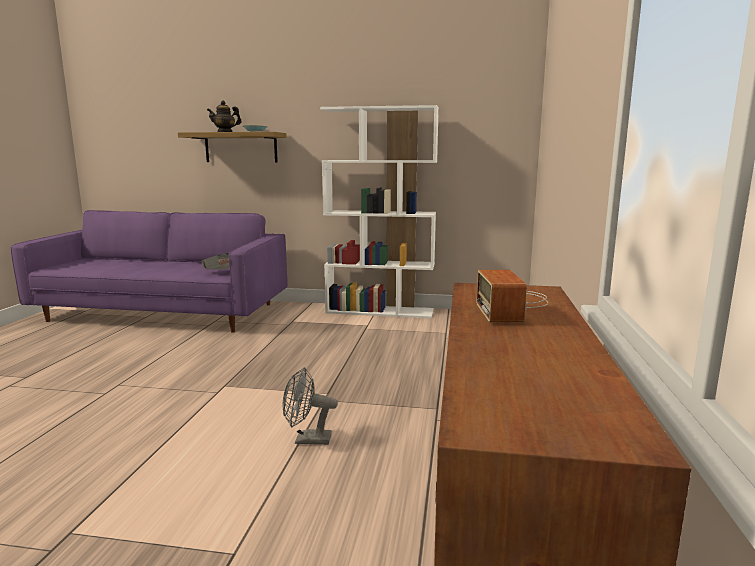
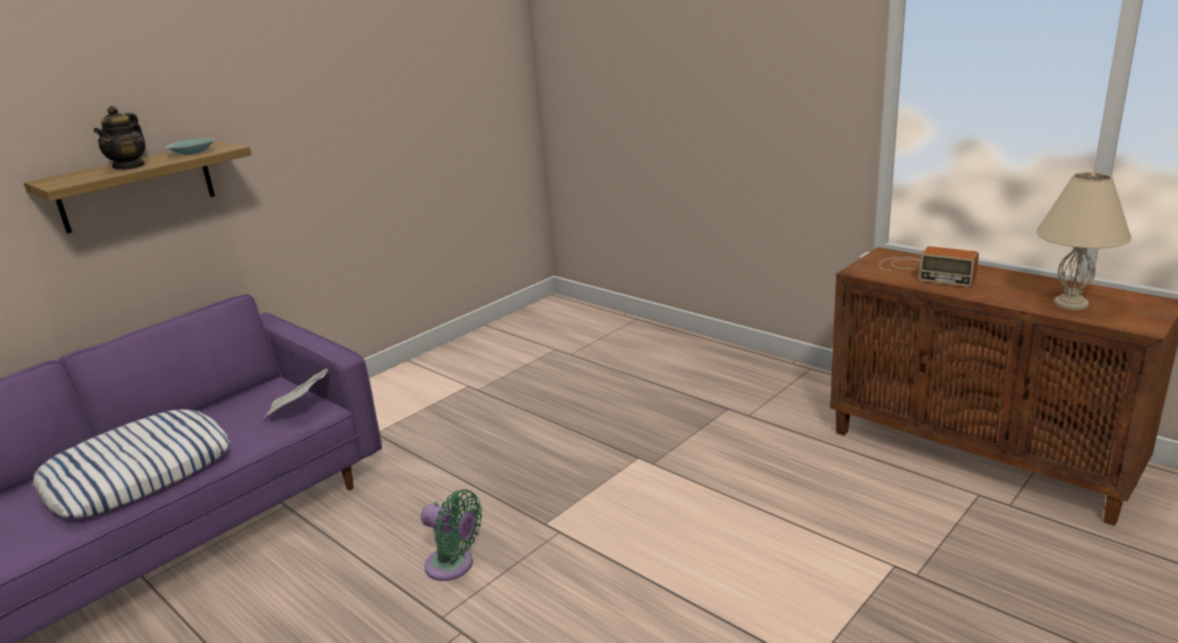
camera: 55 degrees left, 10 degrees up
grey fan [283,367,338,445] -> none
white bookcase [320,105,439,319] -> none
none -> pillow [33,409,230,518]
none -> green fan [421,489,482,581]
none -> beige table lamp [1036,172,1132,310]

